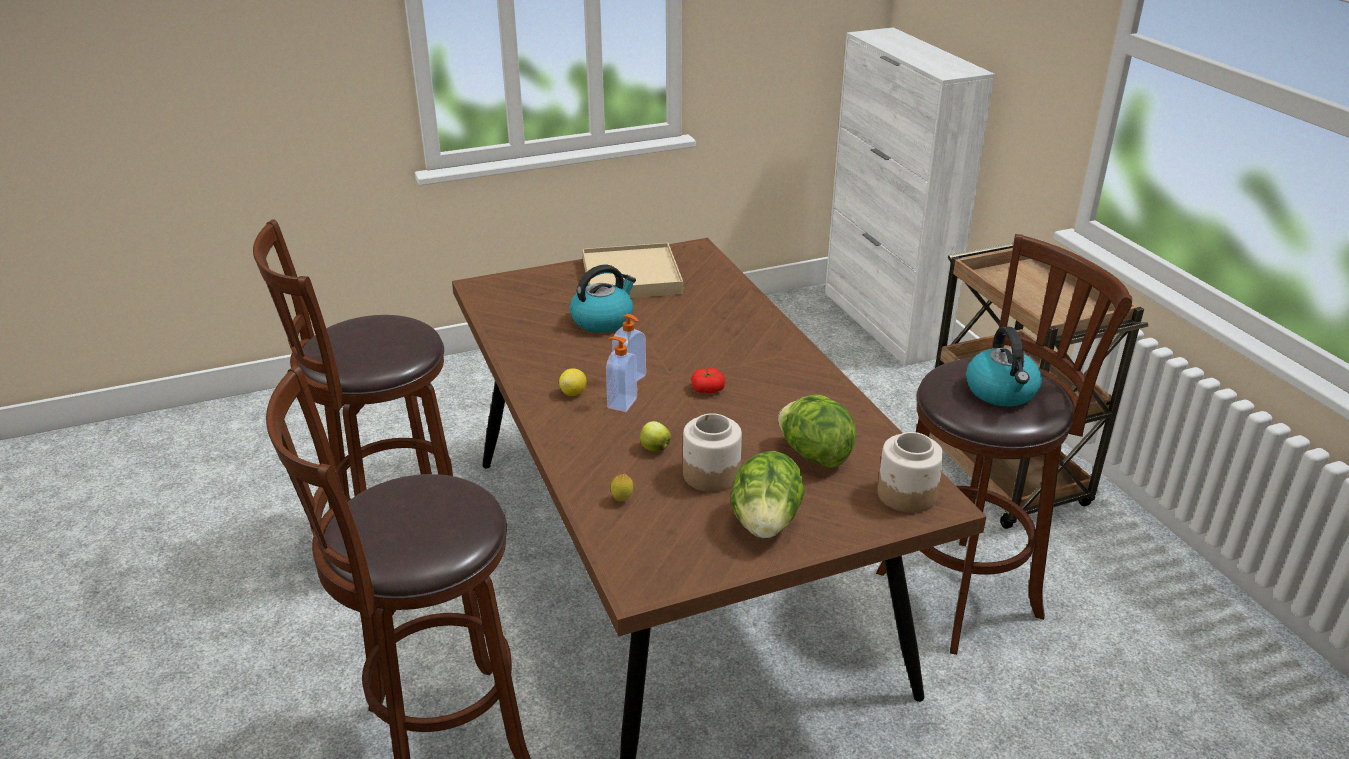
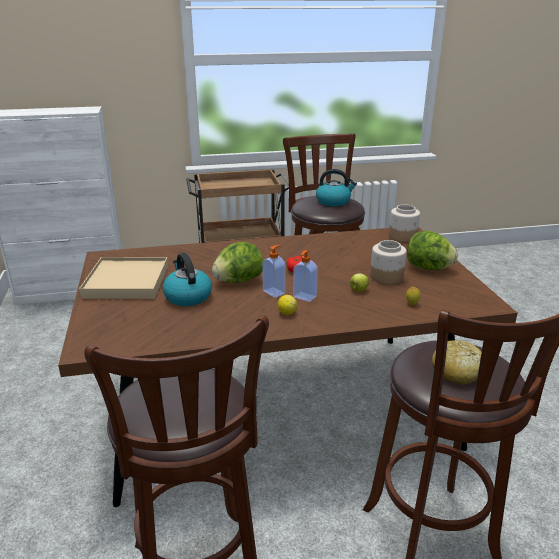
camera: 80 degrees left, 5 degrees down
lettuce [778,395,856,468] -> lettuce moved to [212,242,264,283]
none -> bread [432,340,482,384]

